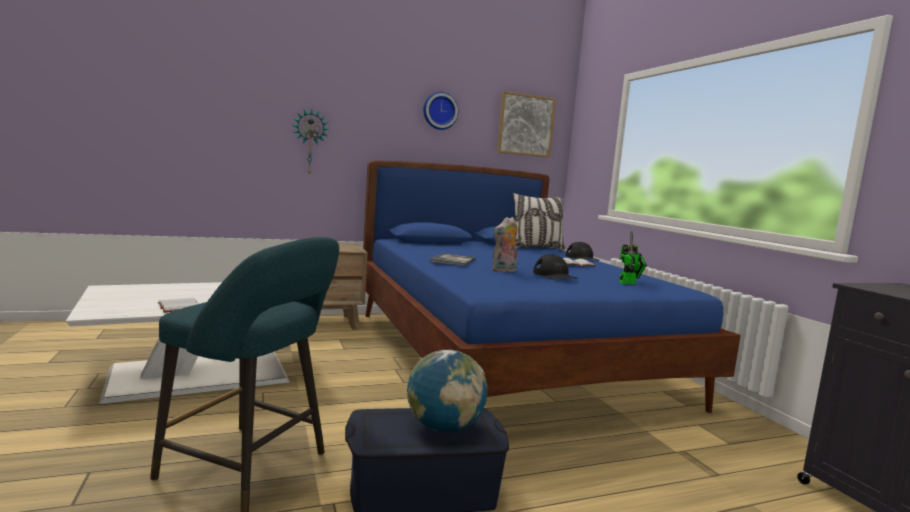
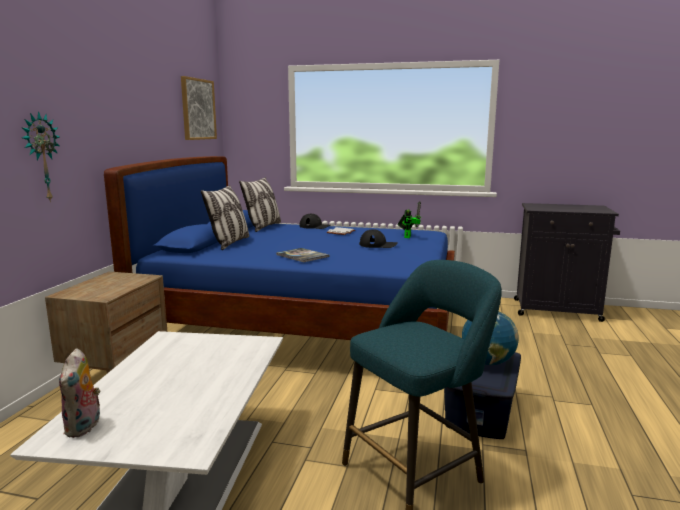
camera: 55 degrees left, 5 degrees up
white book [158,298,199,313] -> none
wall clock [423,92,458,130] -> none
plush toy [492,217,517,272] -> plush toy moved to [59,348,100,438]
none -> pillow [201,185,249,250]

